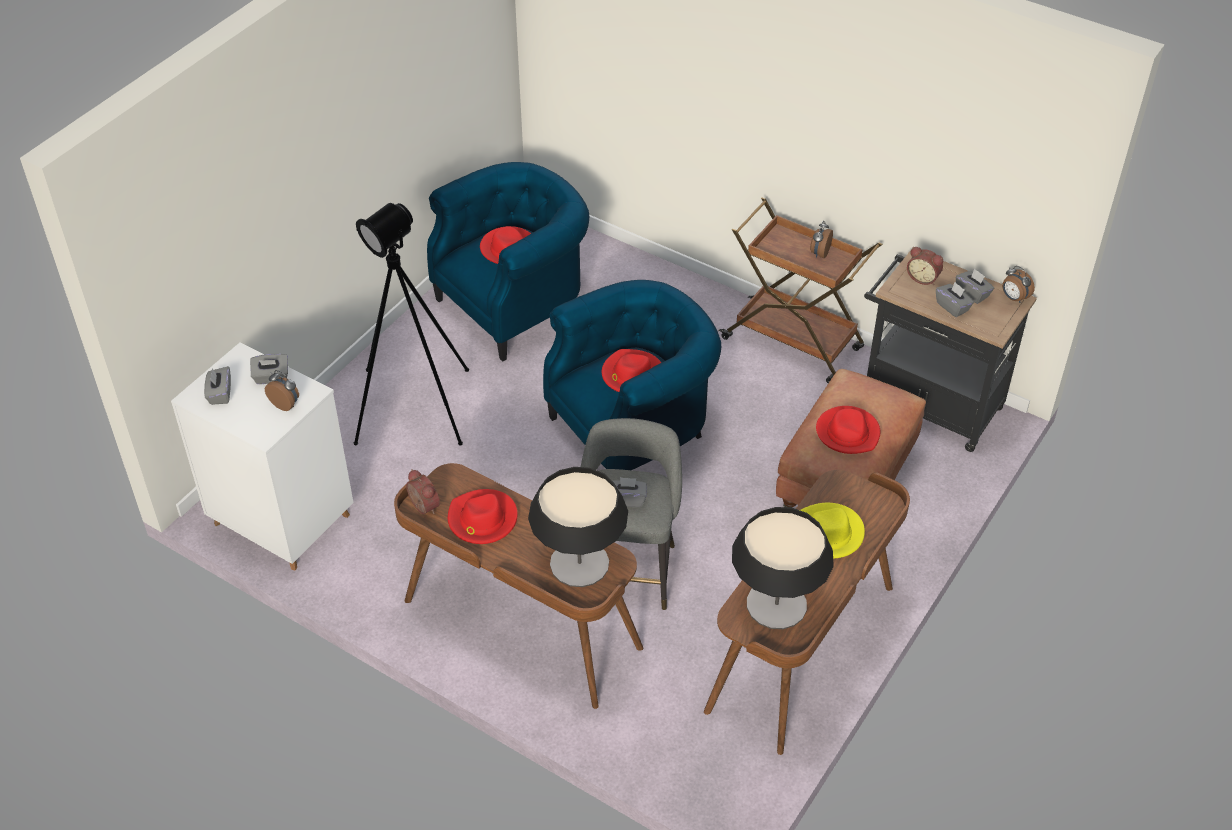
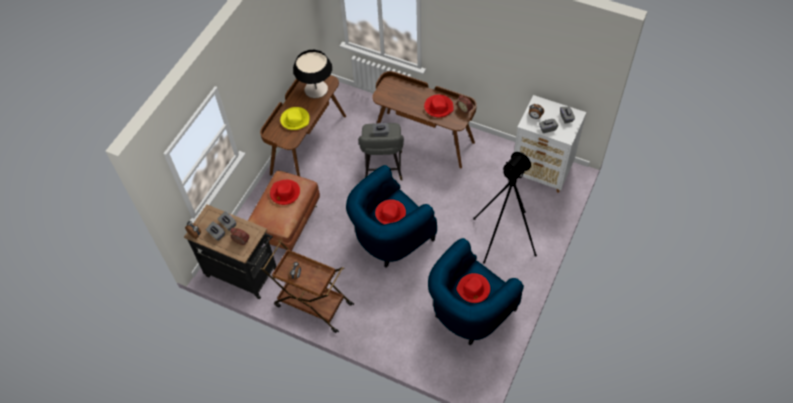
camera: 175 degrees right, 10 degrees up
table lamp [528,467,628,587] -> none

